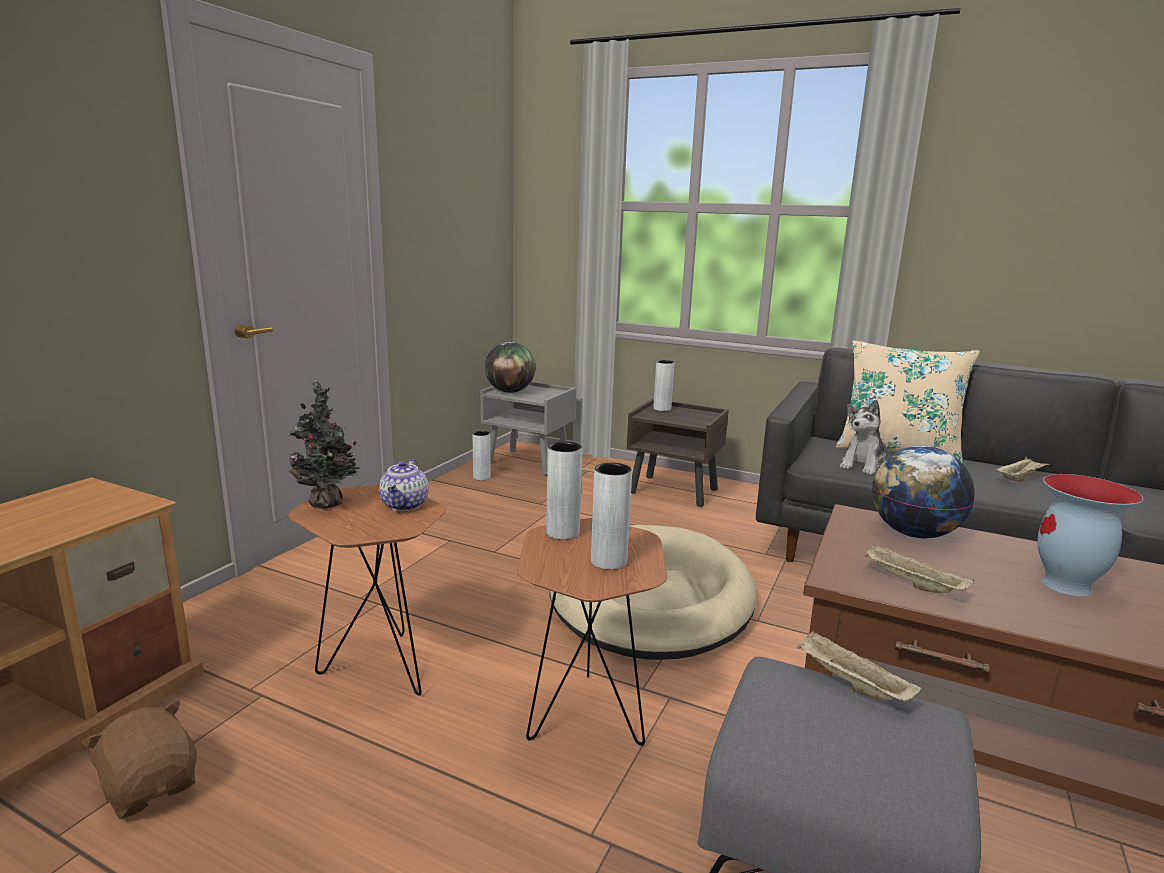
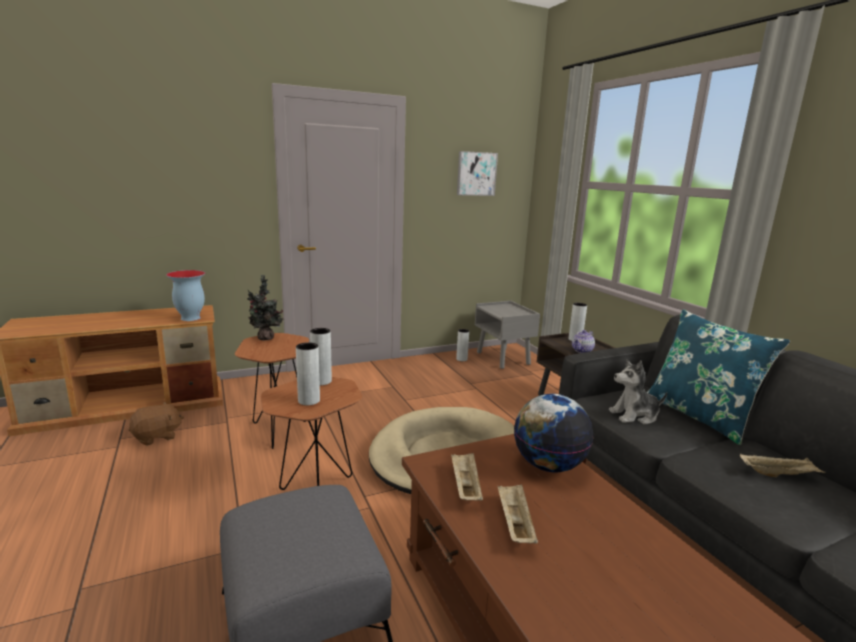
camera: 40 degrees right, 0 degrees up
brown plush toy [81,701,197,819] -> brown plush toy turned 60 degrees clockwise [129,402,184,446]
teapot [379,459,429,511] -> teapot moved to [572,330,595,353]
globe [485,342,535,393] -> none
beige tray [796,631,921,701] -> beige tray moved to [498,484,538,543]
beige pillow [836,340,980,463] -> blue pillow [646,309,790,445]
vase [1037,474,1143,596] -> vase moved to [166,270,205,321]
none -> picture [457,151,498,196]

